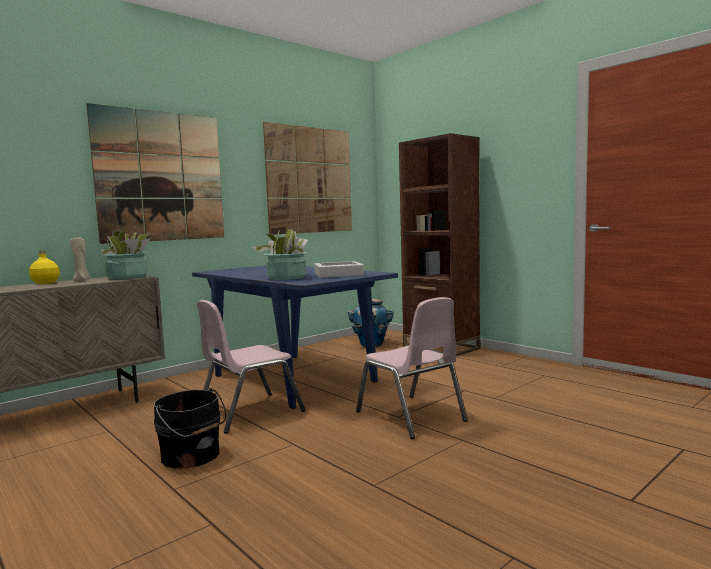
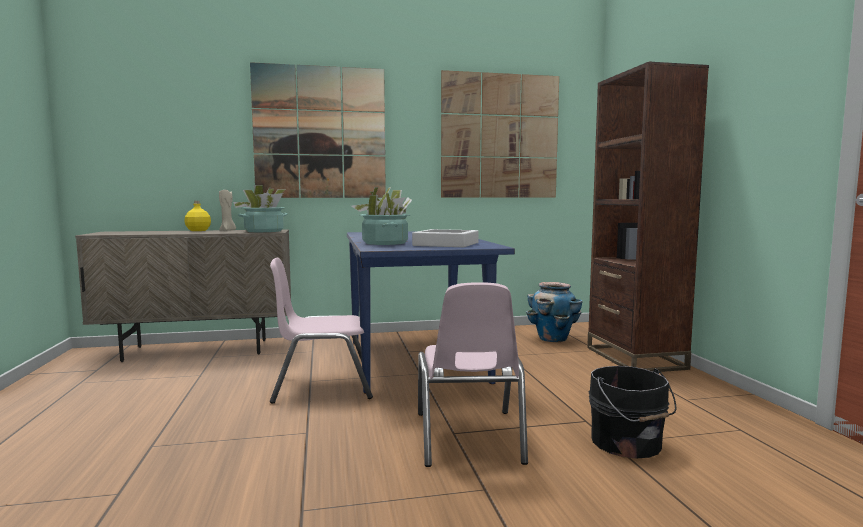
camera: 30 degrees right, 0 degrees up
black bucket [154,388,226,469] -> black bucket moved to [589,366,677,458]

